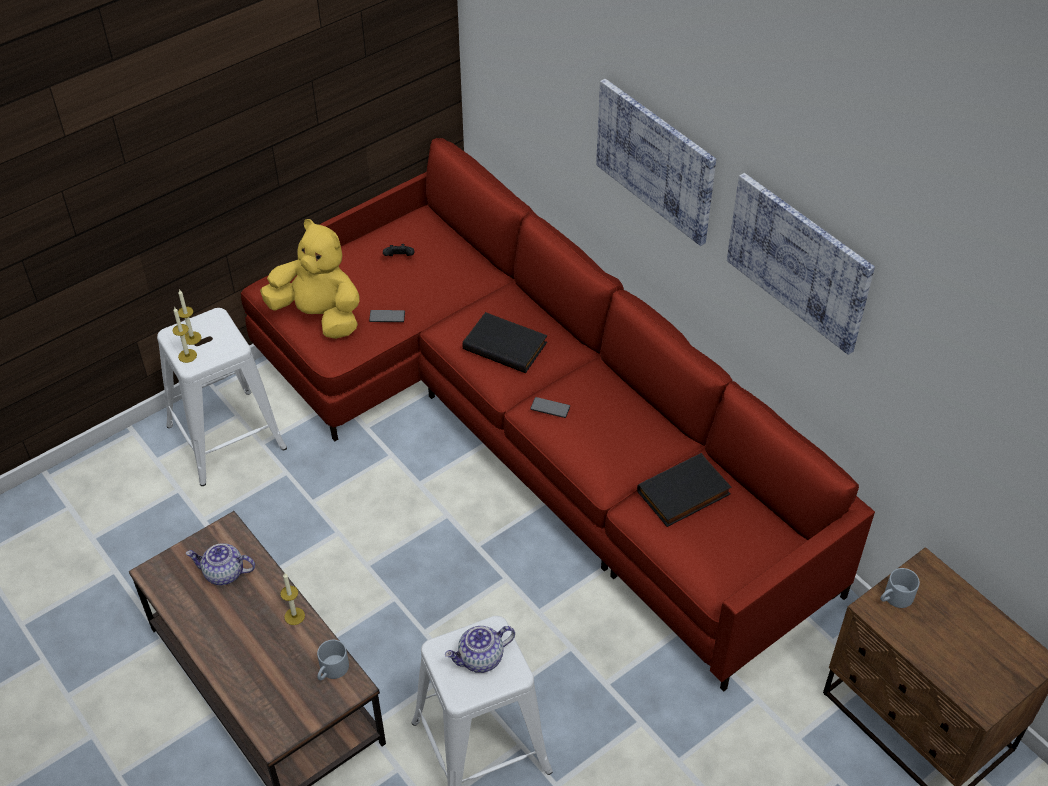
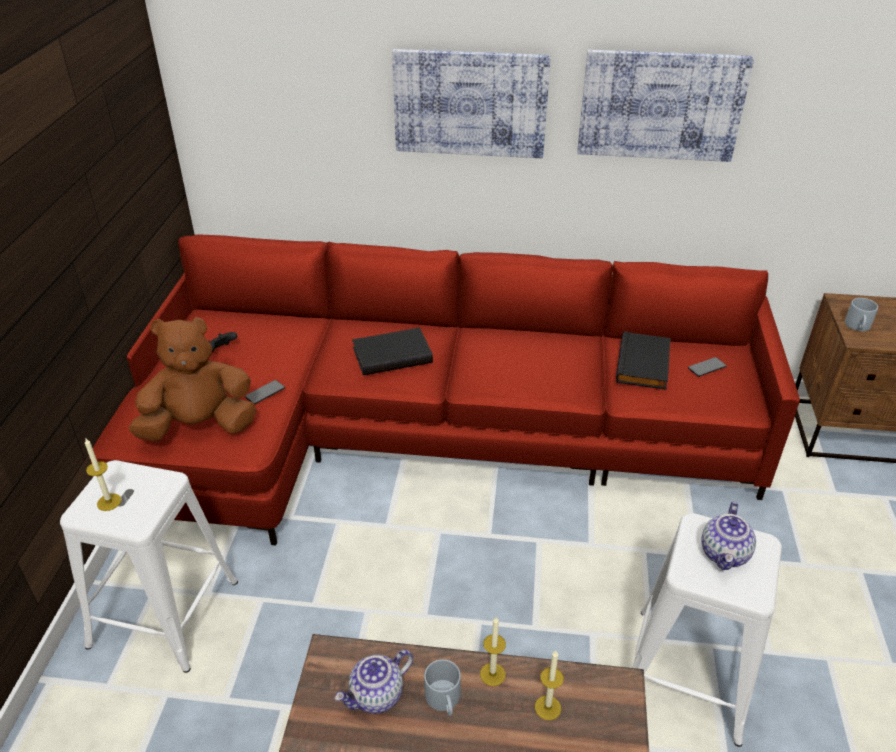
camera: 45 degrees left, 10 degrees down
candle [173,307,197,363] -> candle moved to [535,651,564,720]
yellow plush toy [260,219,359,339] -> brown plush toy [129,317,257,441]
grey mug [317,640,349,681] -> grey mug moved to [424,659,461,716]
phone [530,397,570,418] -> phone moved to [688,357,727,377]

